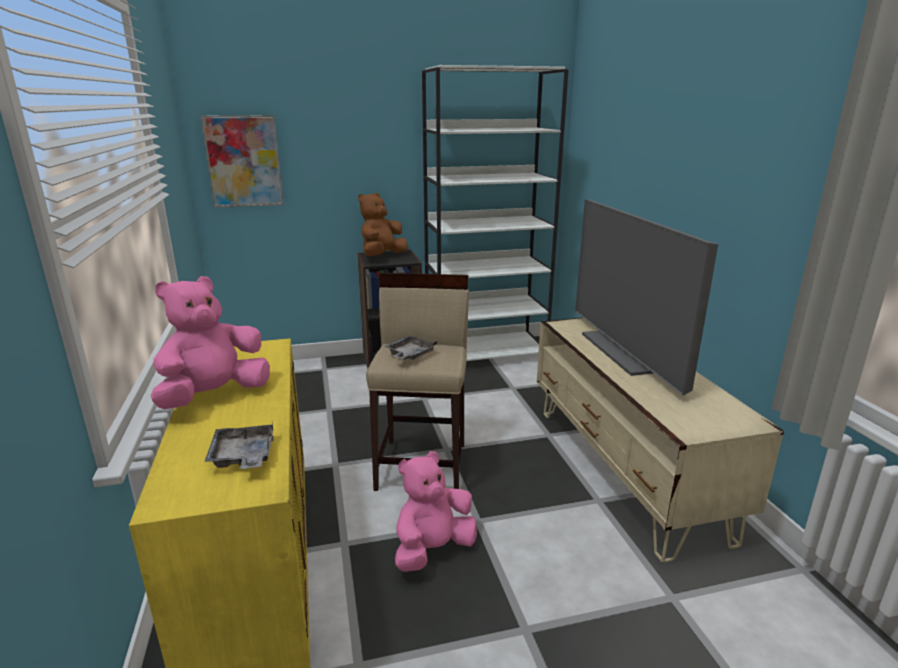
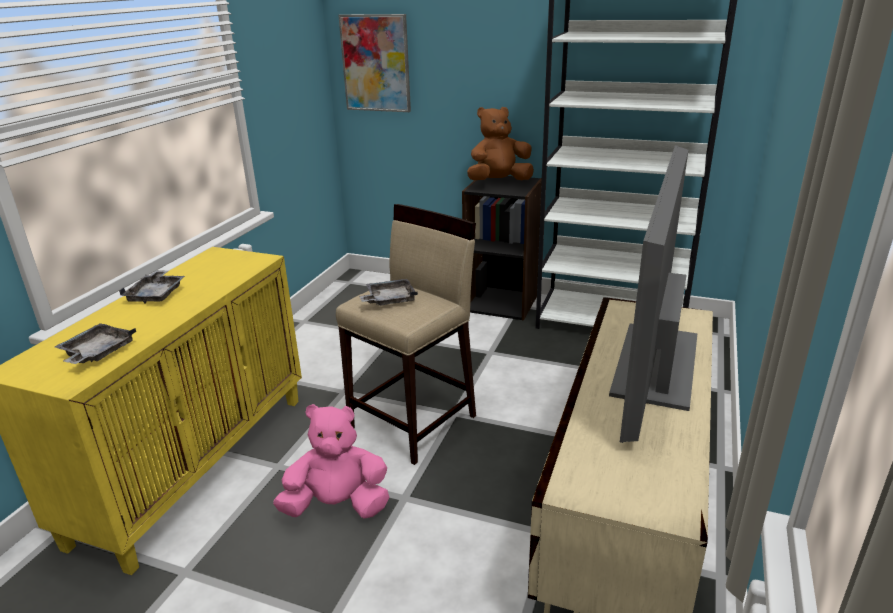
camera: 35 degrees right, 5 degrees up
pink plush toy [150,276,270,409] -> grey tray [119,270,185,304]

